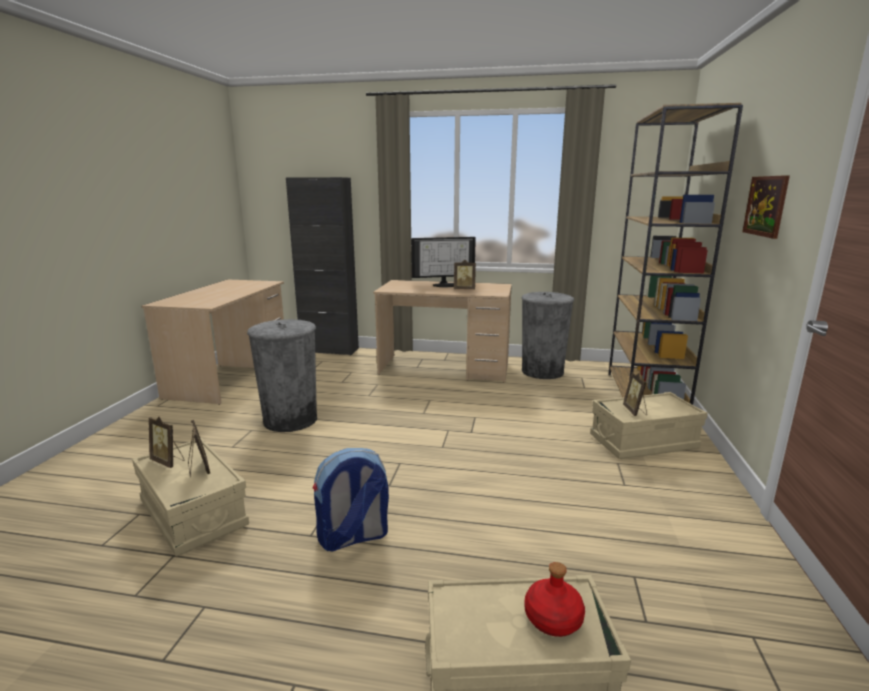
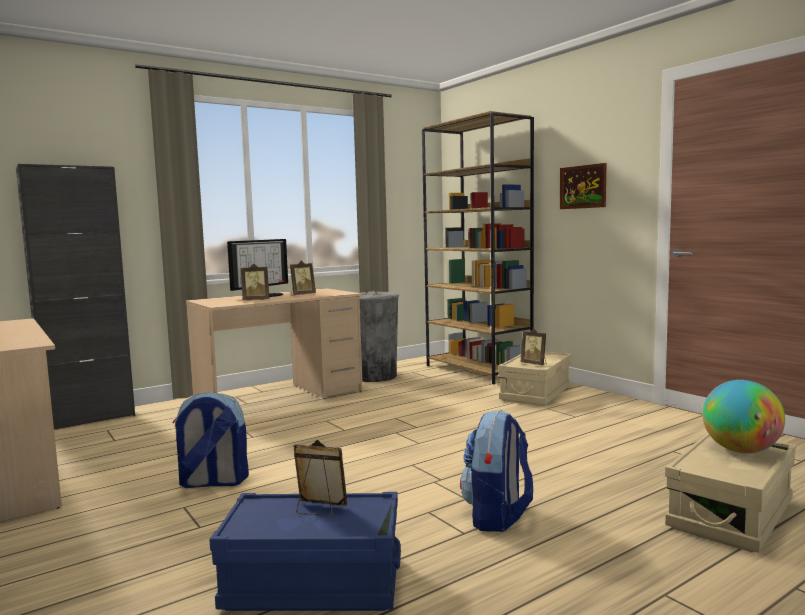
camera: 45 degrees left, 10 degrees down
beige storage box [132,438,249,557] -> blue storage box [209,492,401,611]
picture frame [149,417,185,468] -> picture frame moved to [241,264,269,300]
grey trash can [247,319,317,432] -> backpack [173,392,249,488]
red bottle [525,562,585,637] -> globe [702,380,785,453]

